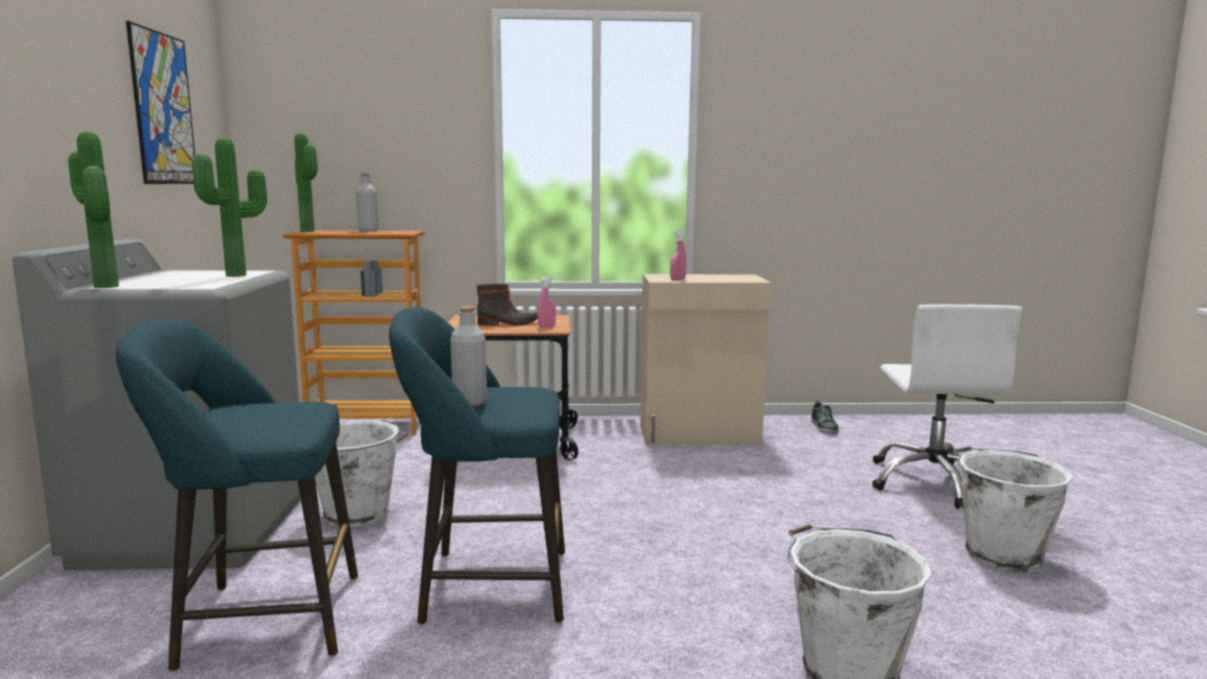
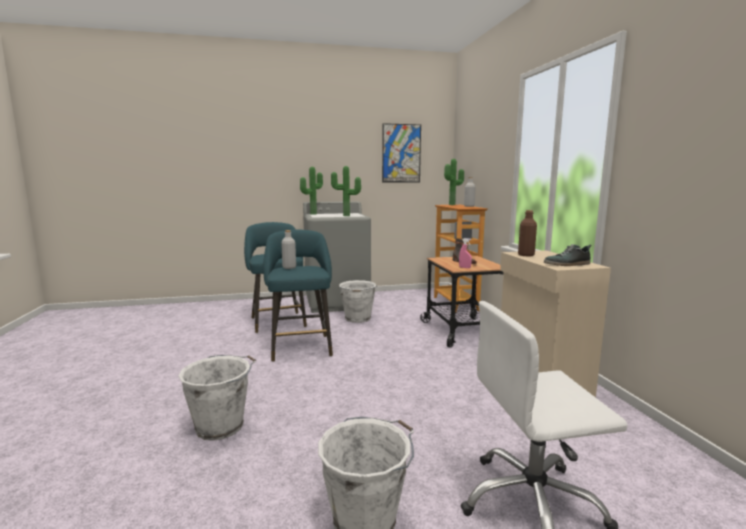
camera: 80 degrees right, 0 degrees up
pink spray bottle [670,231,686,280] -> brown bottle [518,210,537,256]
shoe [811,400,839,434] -> shoe moved to [544,244,592,266]

